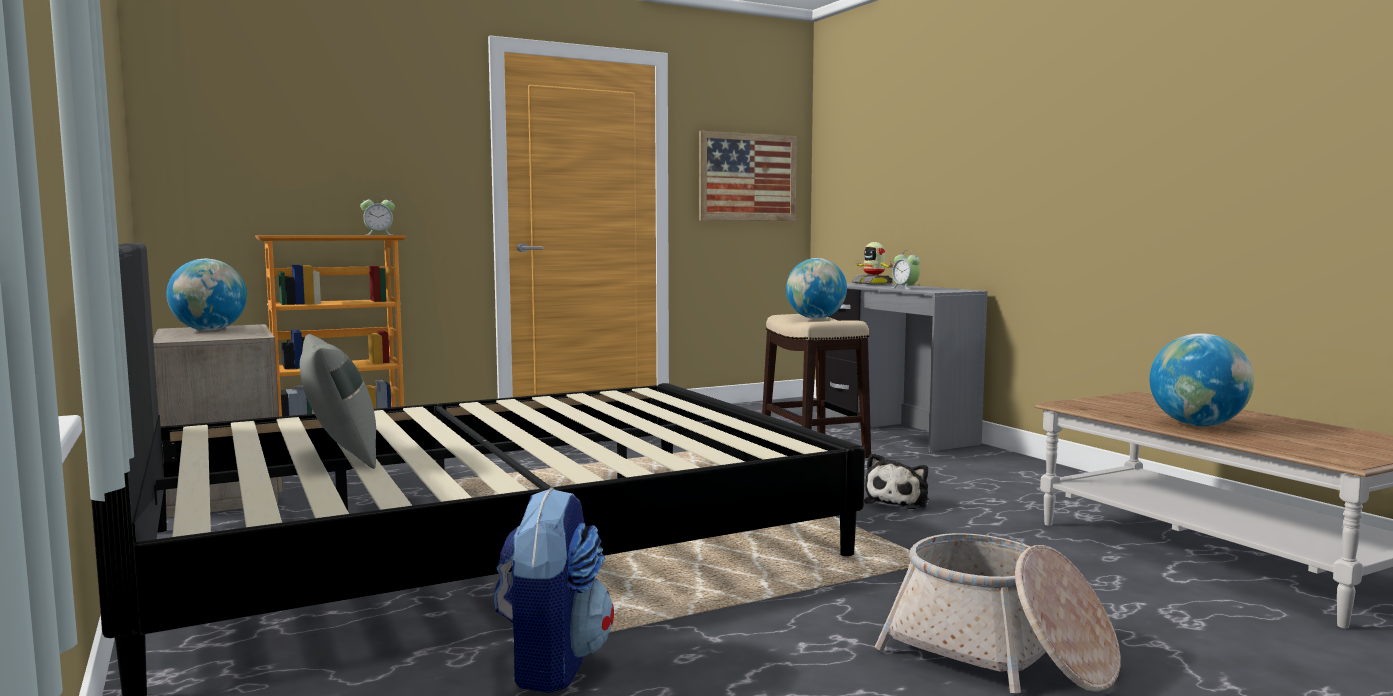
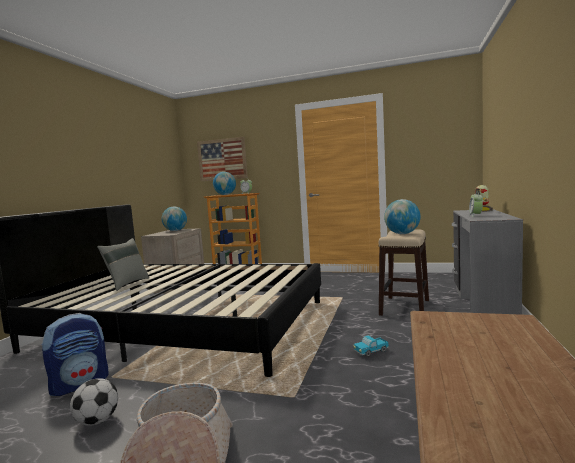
camera: 45 degrees right, 0 degrees up
picture [699,131,797,221] -> picture moved to [197,137,248,181]
plush toy [864,453,929,509] -> toy truck [353,336,389,357]
globe [1149,333,1254,426] -> globe moved to [213,172,236,195]
none -> football [70,378,118,426]

